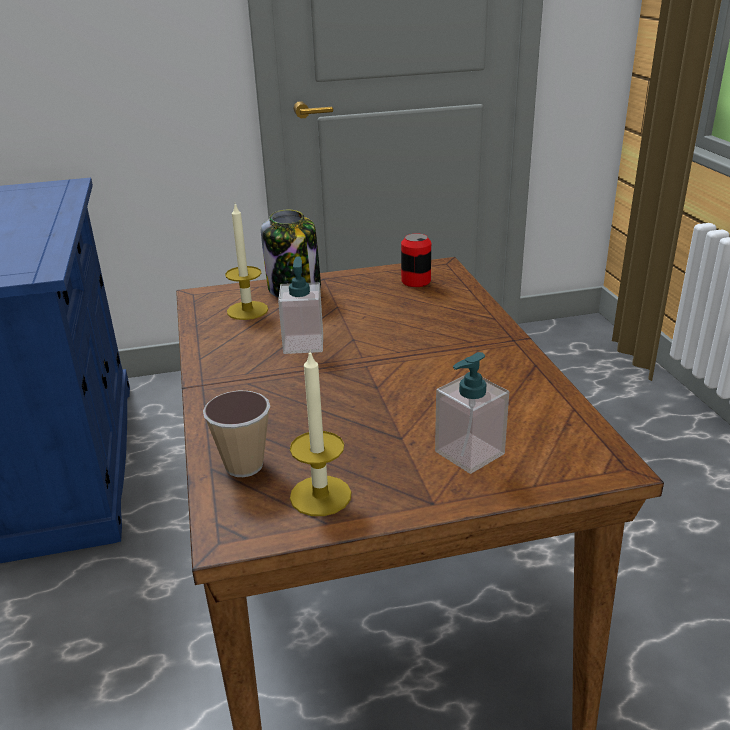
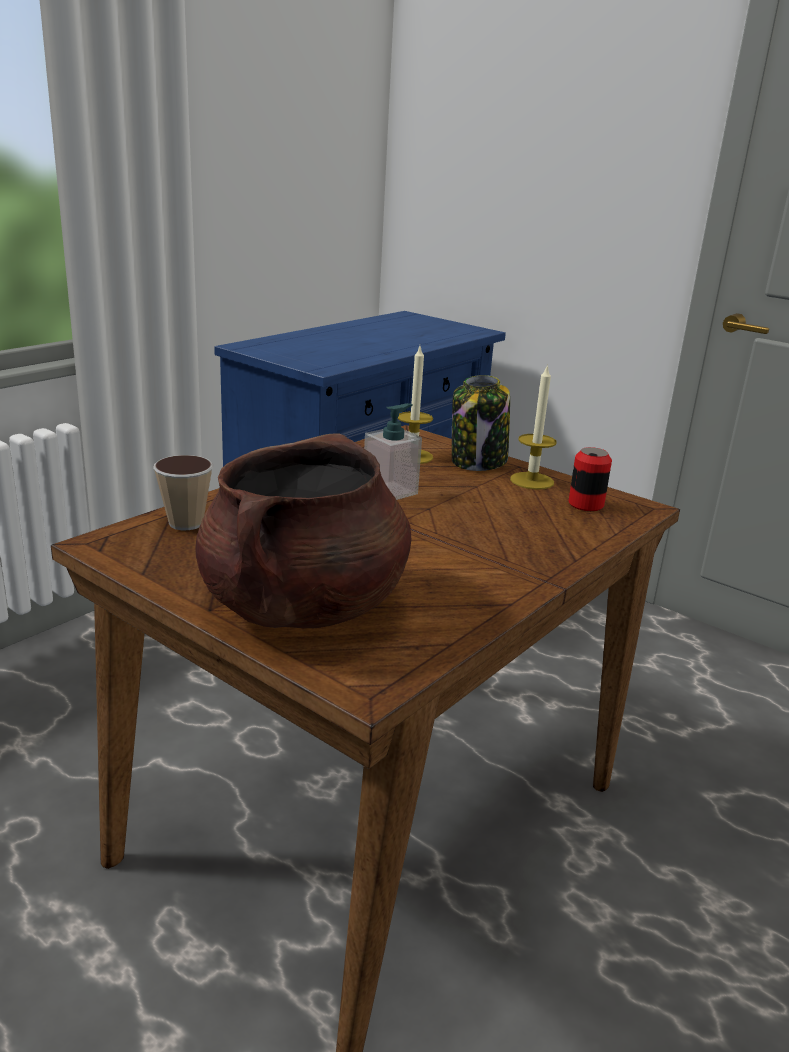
camera: 50 degrees right, 5 degrees down
candle [290,353,351,516] -> candle moved to [510,364,557,490]
soap dispenser [435,352,509,474] -> brown cooking pot [195,433,411,628]

